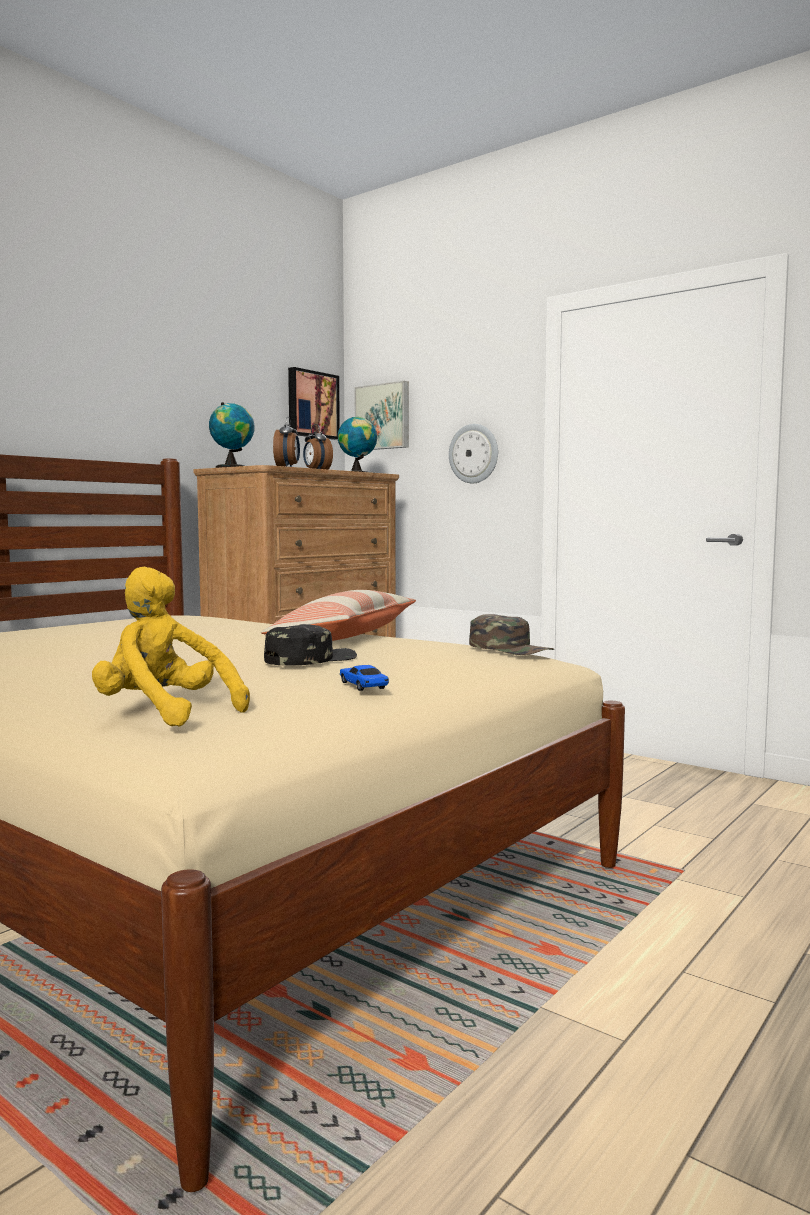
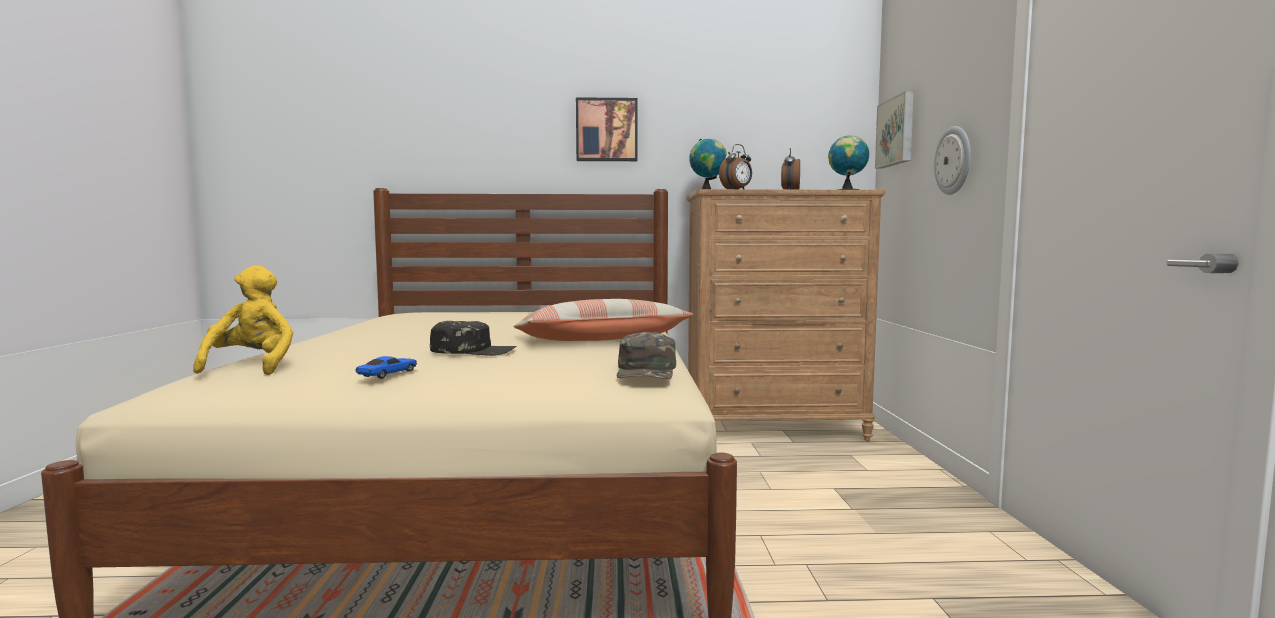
camera: 50 degrees right, 0 degrees up
picture [288,367,340,440] -> picture moved to [576,97,638,161]

